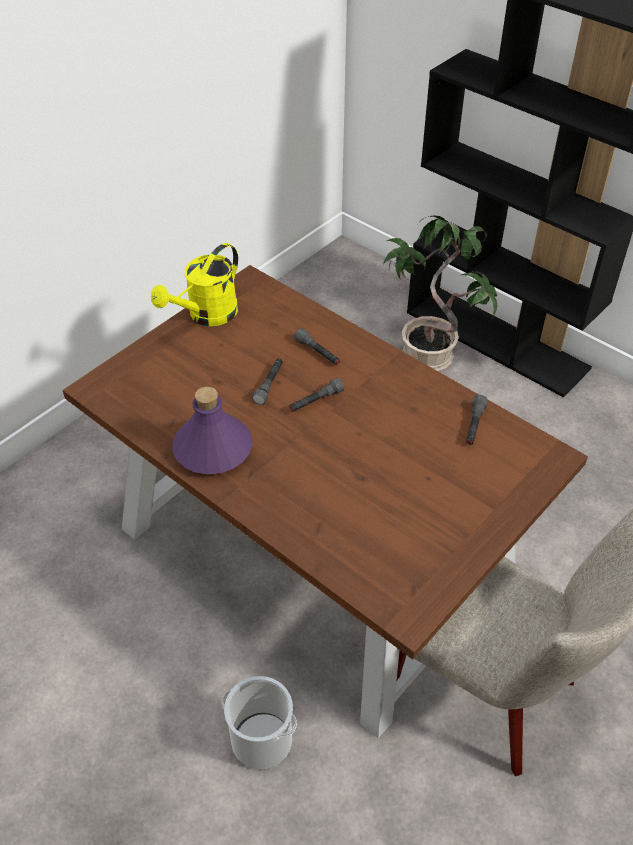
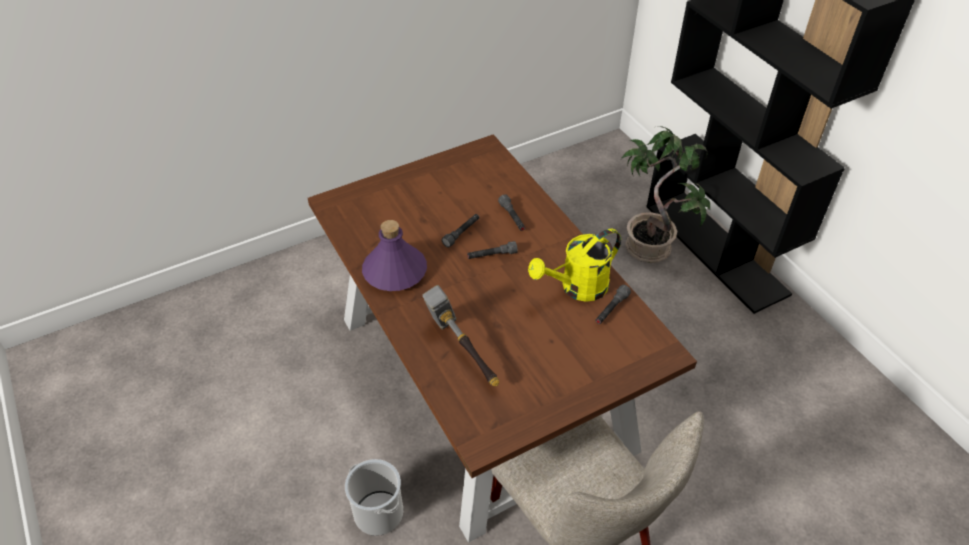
camera: 20 degrees right, 0 degrees up
yellow watering can [151,243,238,326] -> yellow watering can moved to [528,229,621,302]
none -> hammer [422,285,499,386]

